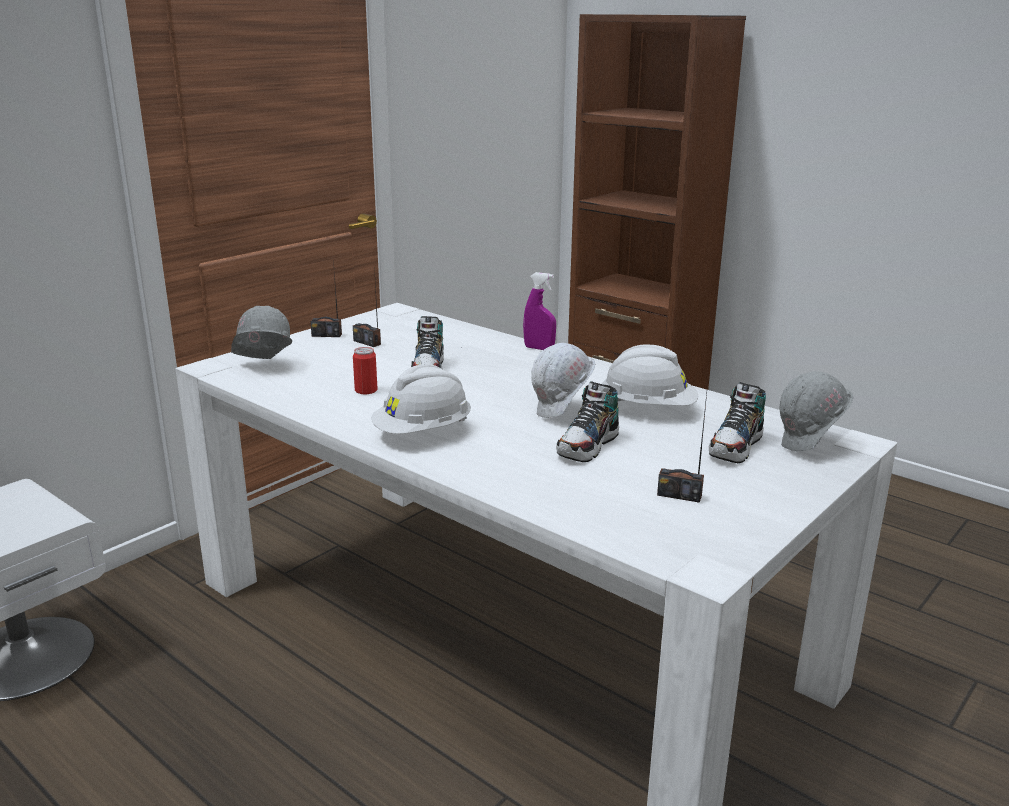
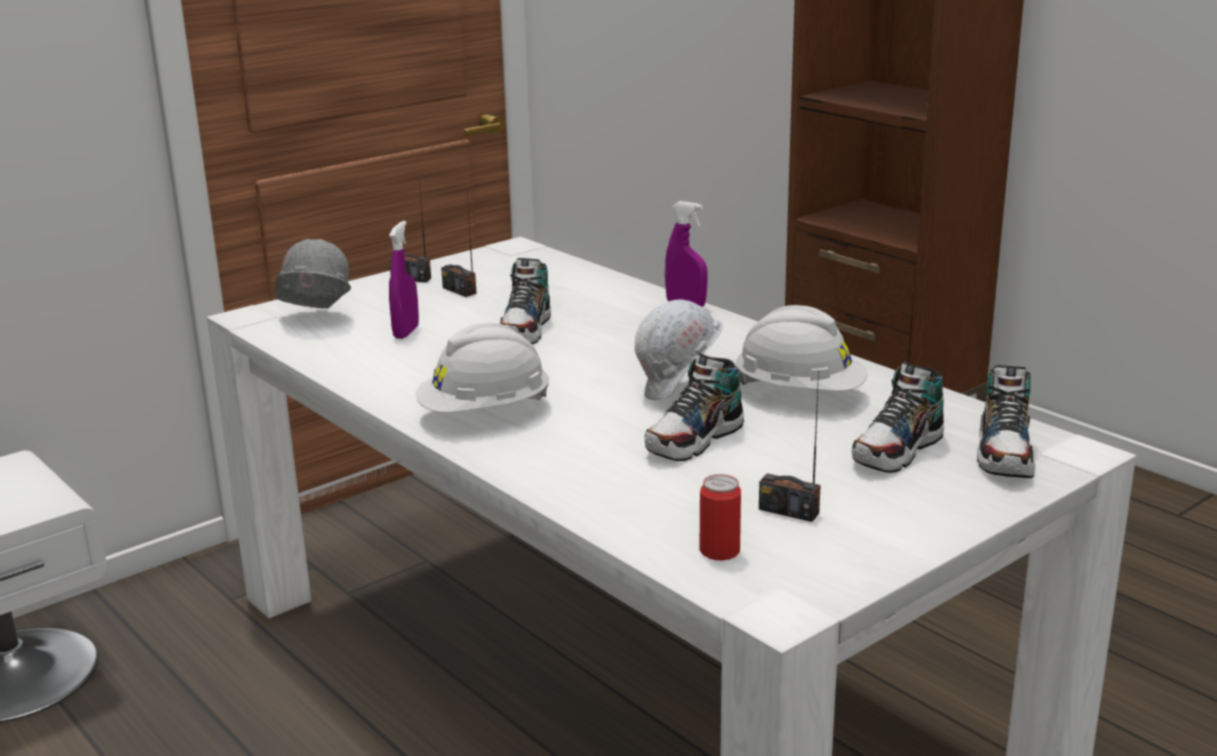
camera: 10 degrees right, 0 degrees up
can [353,347,378,394] -> can moved to [700,474,741,560]
grey hard hat [779,371,853,451] -> shoe [977,365,1035,478]
none -> purple spray bottle [389,221,419,339]

